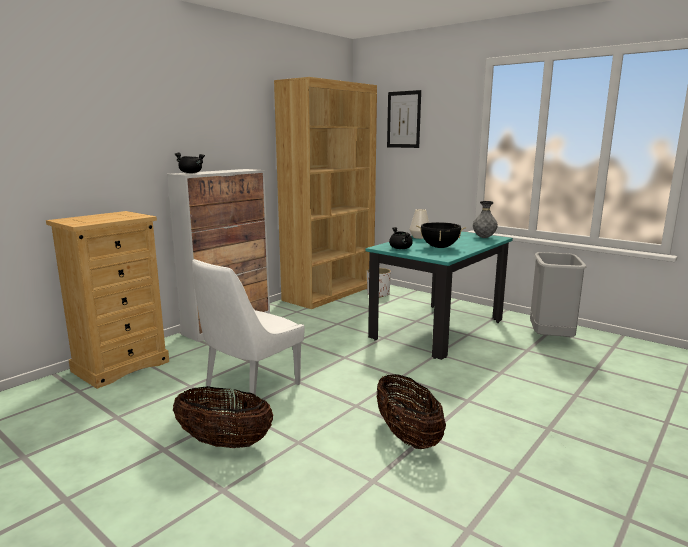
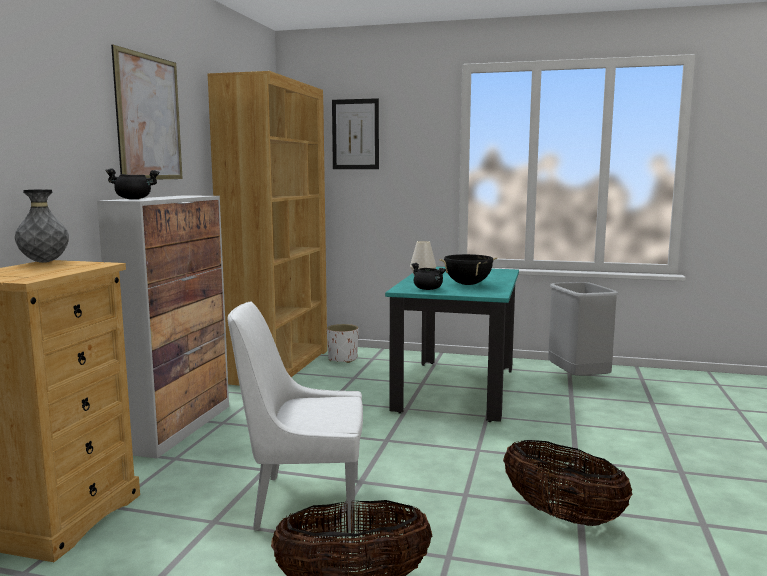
camera: 25 degrees left, 5 degrees down
white chair [192,259,305,402] -> white chair turned 75 degrees clockwise [228,302,363,531]
grey vase [473,201,498,238] -> grey vase moved to [15,189,69,263]
none -> picture [111,45,183,180]

